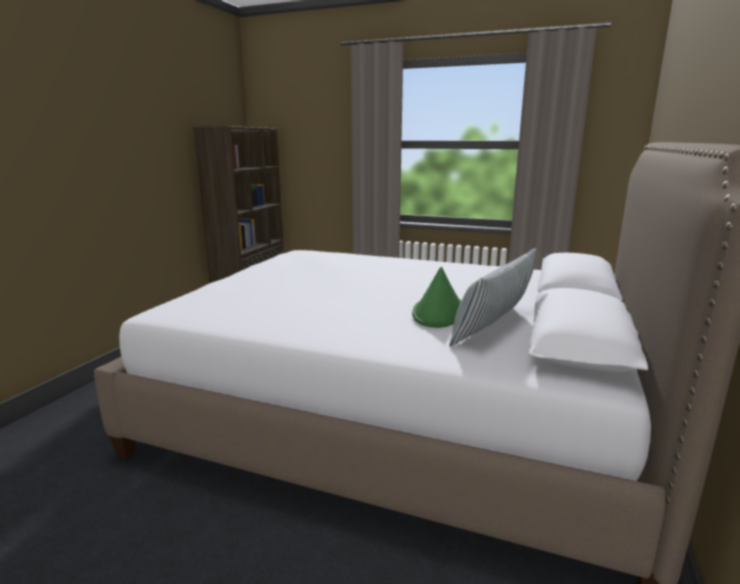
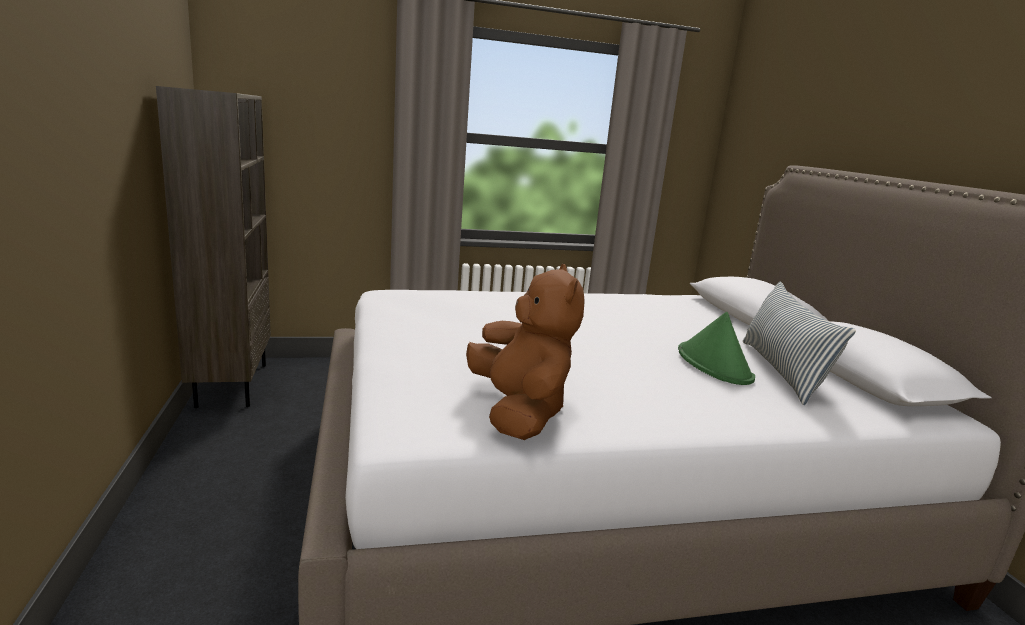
camera: 35 degrees left, 0 degrees up
none -> brown plush toy [466,264,585,440]

